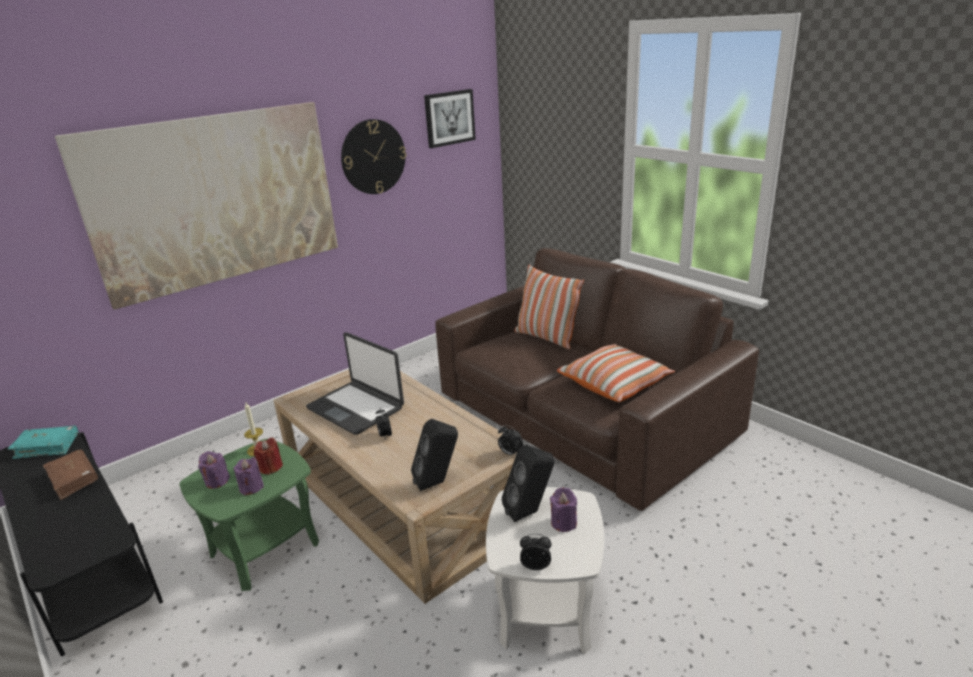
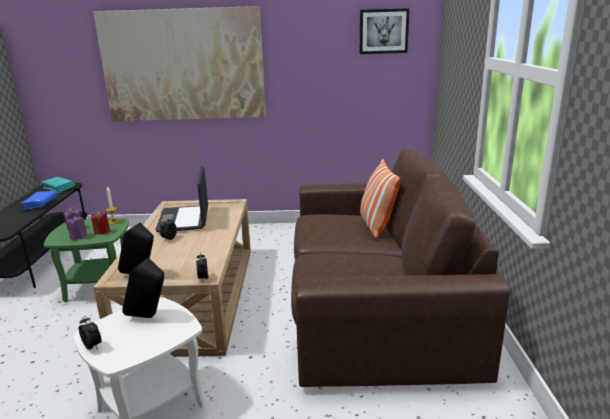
camera: 40 degrees right, 5 degrees down
brown book [43,450,98,500] -> blue book [20,191,57,210]
wall clock [341,119,406,194] -> none
purple candle [550,488,577,532] -> none
pillow [557,344,675,402] -> none

